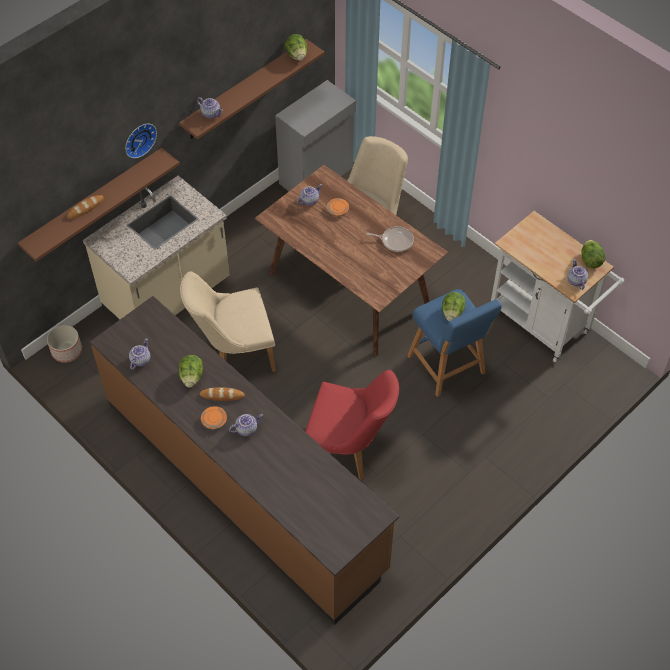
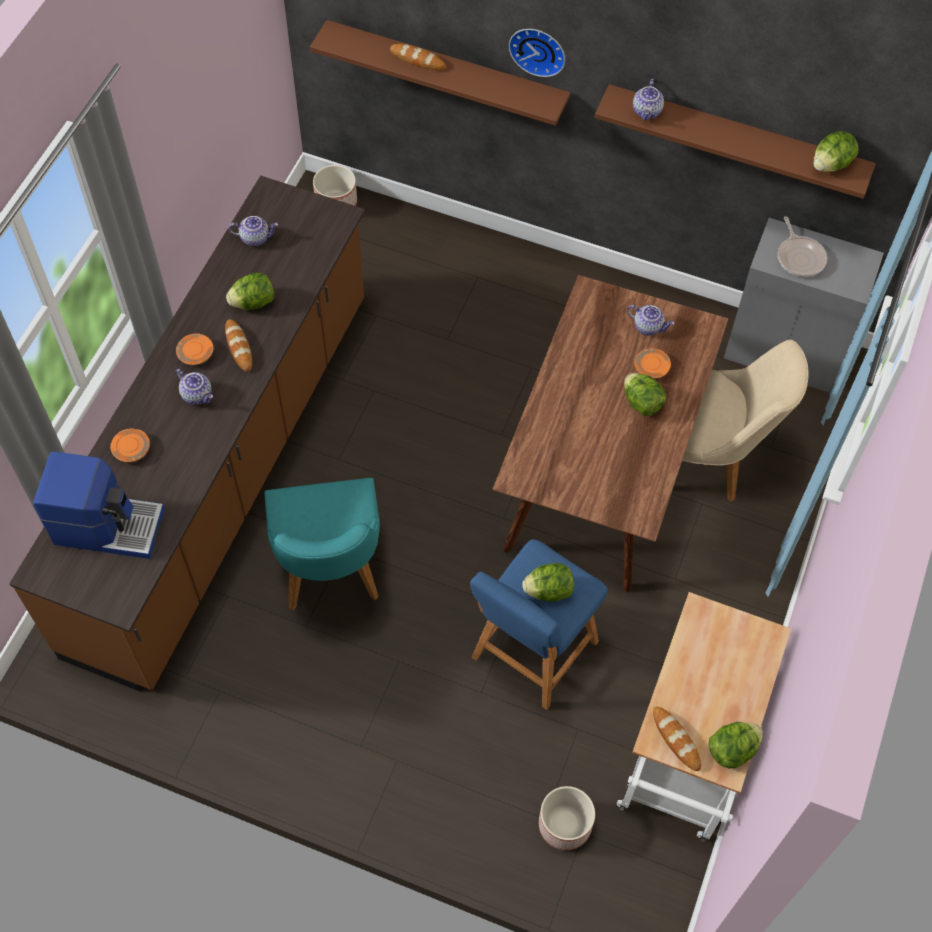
camera: 65 degrees right, 5 degrees up
beige counter [83,176,230,322] -> none
beige chair [180,271,276,372] -> none
red chair [305,370,399,480] -> turquoise chair [264,478,380,611]
frying pan [366,226,414,252] -> frying pan moved to [778,217,827,277]
teapot [568,259,588,290] -> bread [653,707,701,771]
none -> coffee machine [33,451,165,559]
none -> orange plate [110,428,150,463]
none -> planter [539,786,595,850]
none -> lettuce [624,373,666,416]

